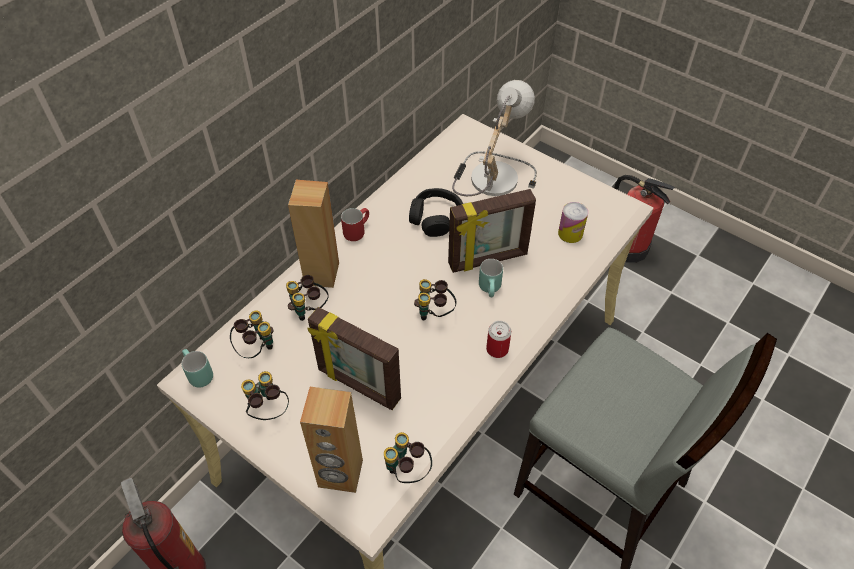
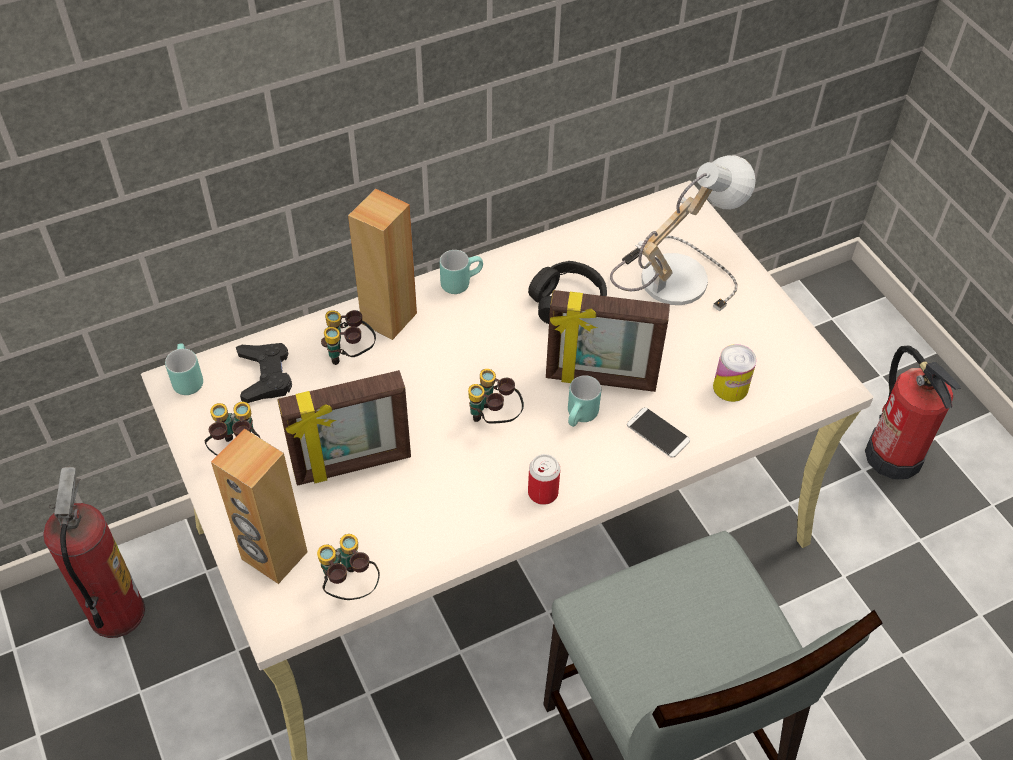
camera: 25 degrees right, 0 degrees up
binoculars [230,310,273,358] -> black game controller [236,343,292,403]
picture frame [308,307,401,410] -> picture frame turned 75 degrees counterclockwise [277,370,411,486]
red mug [341,208,369,241] -> turquoise mug [440,250,483,294]
none -> phone [627,407,690,458]

